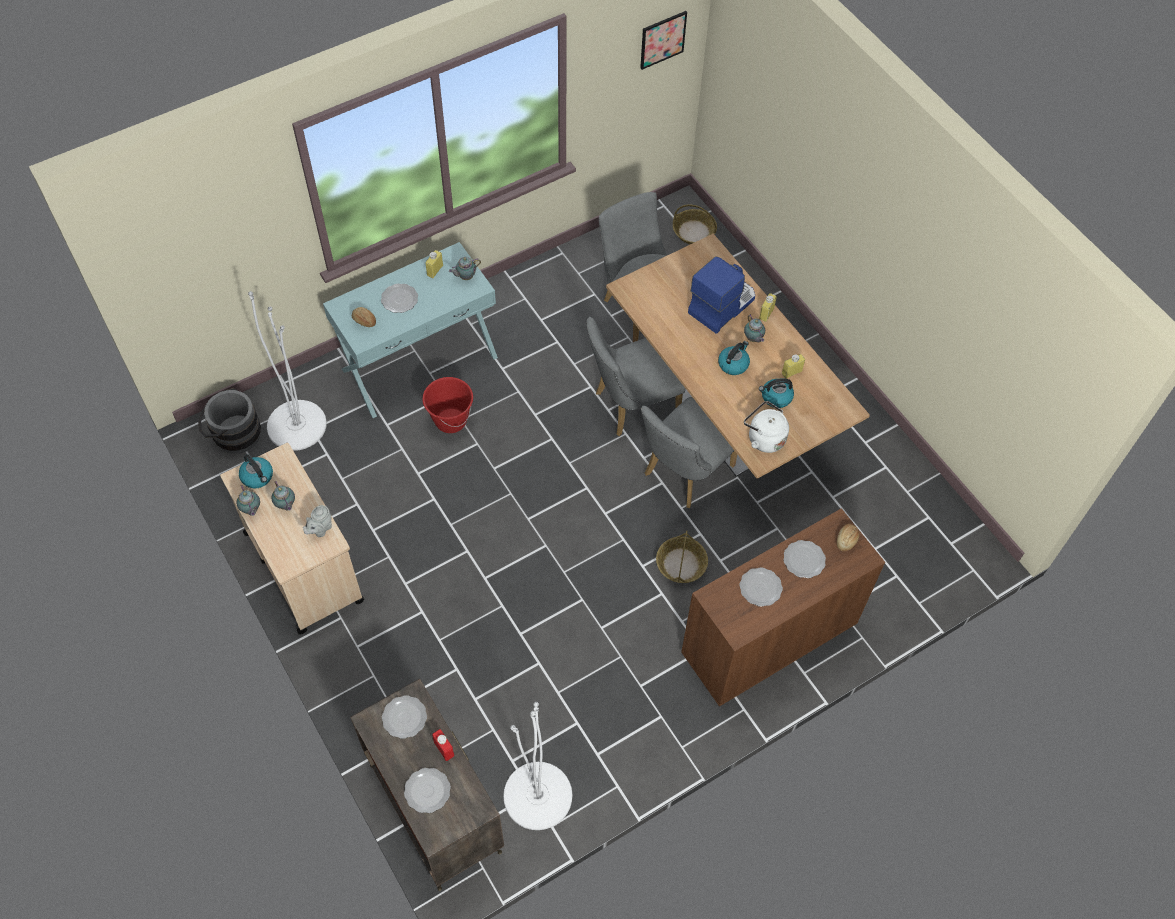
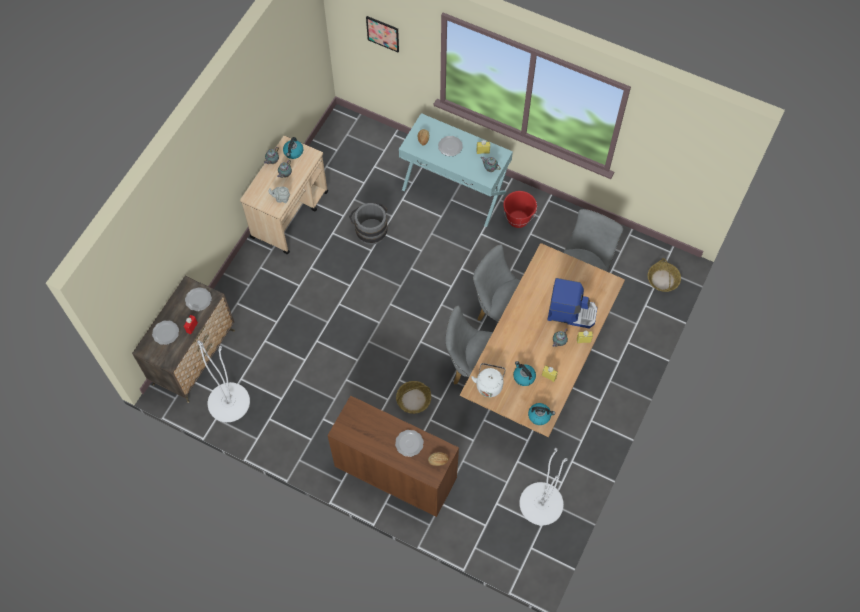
camera: 60 degrees right, 5 degrees up
grey bucket [198,388,261,454] -> grey bucket moved to [349,203,388,245]
white floor lamp [248,291,327,451] -> white floor lamp moved to [519,448,568,525]
red bucket [422,377,473,433] -> red bucket moved to [503,191,537,228]
picture [640,11,687,70] -> picture moved to [366,16,399,52]
kettle [718,341,750,375] -> kettle moved to [528,403,555,425]
plate [739,567,783,607] -> none

